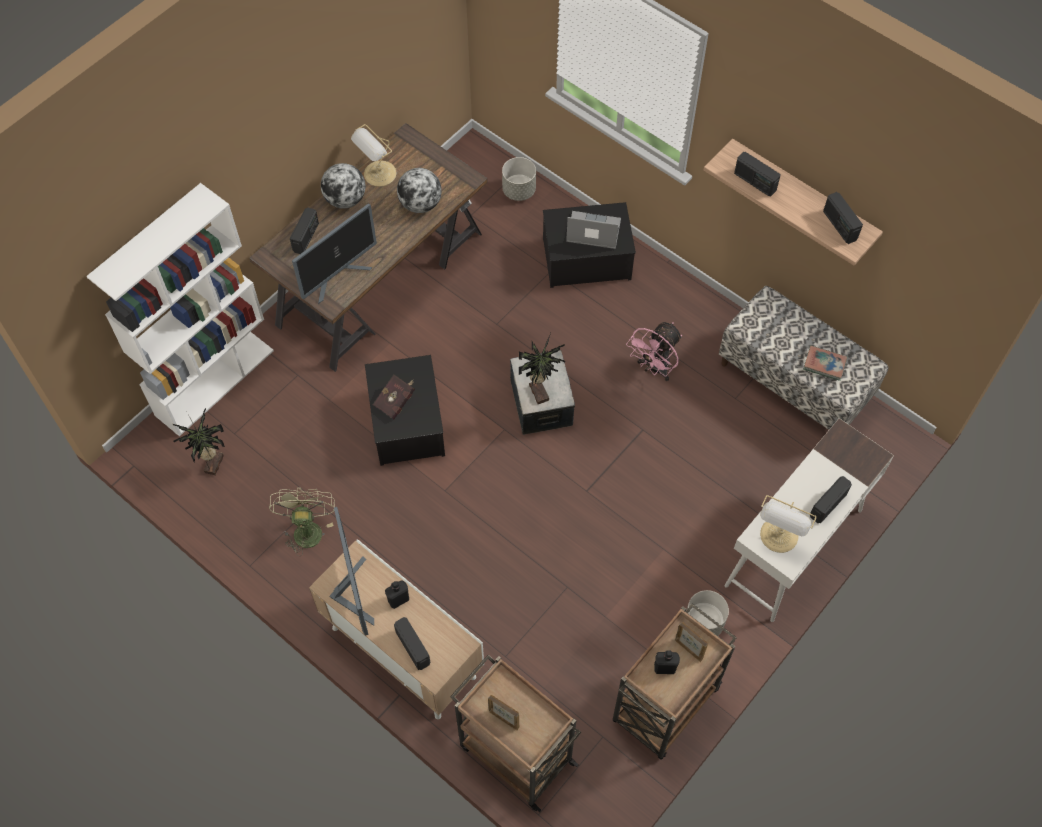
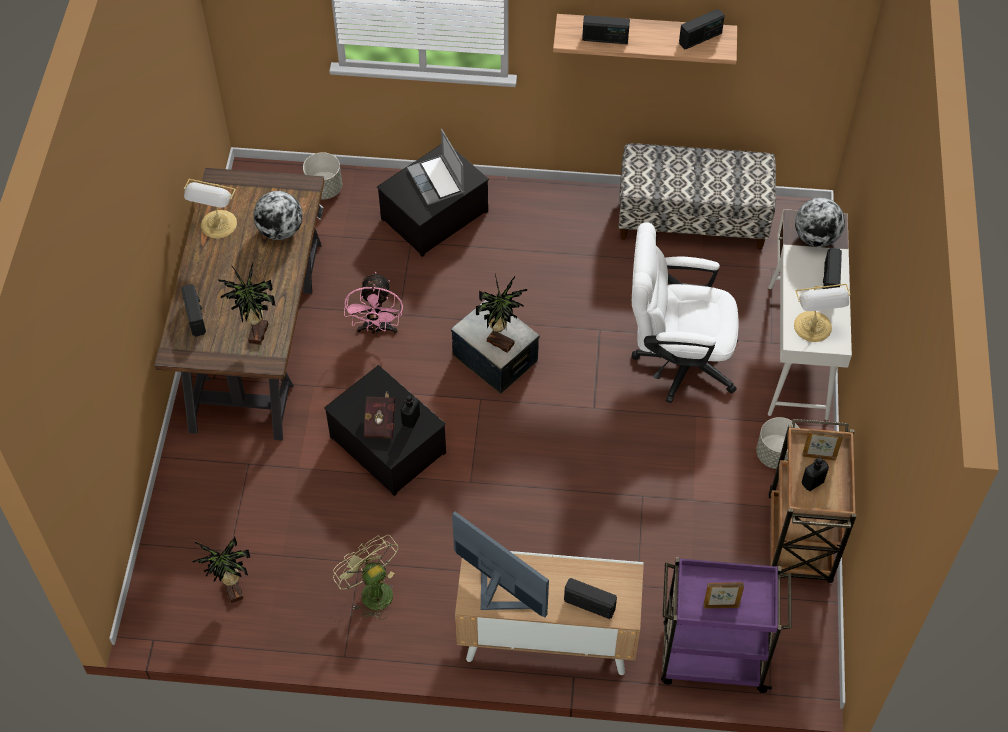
camera: 35 degrees left, 5 degrees down
white bookcase [86,183,274,436] -> none
monitor [292,203,377,304] -> potted plant [218,263,275,345]
globe [321,163,366,209] -> globe moved to [795,198,845,247]
black bottle [385,580,409,609] -> black bottle moved to [401,395,420,428]
brown cart [450,655,581,812] -> purple cart [661,557,792,693]
laptop [566,211,621,249] -> laptop turned 90 degrees counterclockwise [407,129,464,205]
pink fan [626,322,682,381] -> pink fan moved to [344,272,403,335]
book [803,345,847,381] -> none
radio [823,192,863,244] -> radio turned 60 degrees counterclockwise [679,9,725,49]
none -> white office chair [632,222,739,403]

